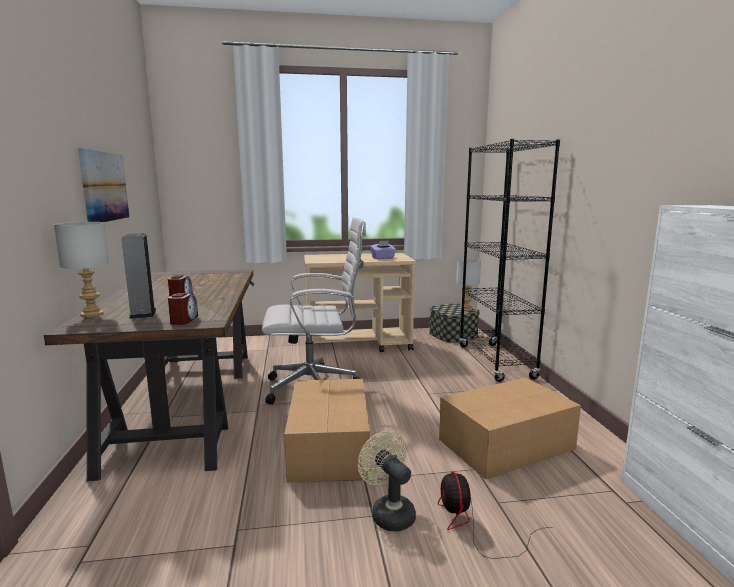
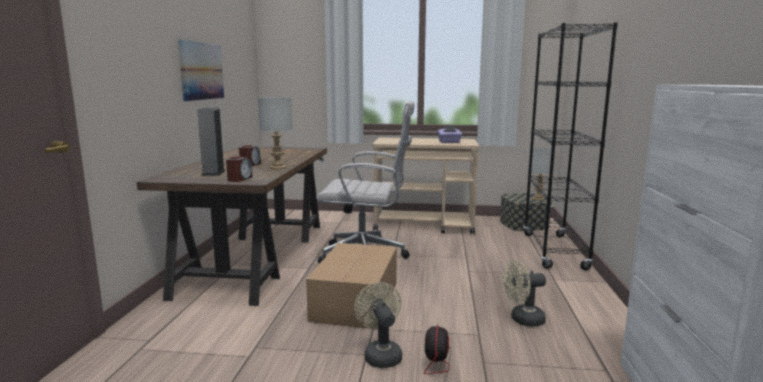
camera: 15 degrees right, 0 degrees up
grey table lamp [54,222,109,317] -> grey table lamp moved to [258,97,293,169]
cardboard box [439,378,581,479] -> beige fan [503,260,546,326]

